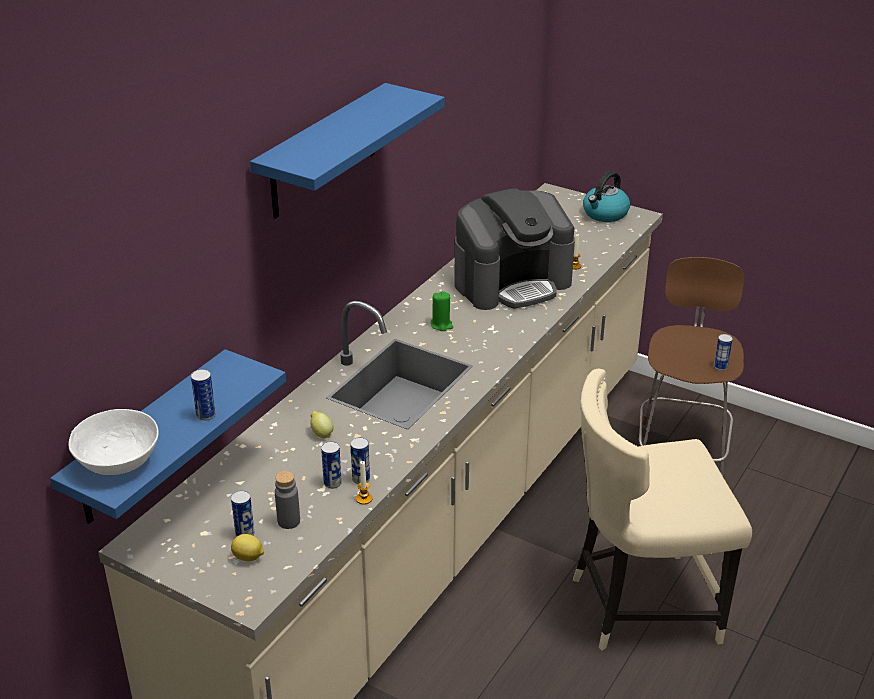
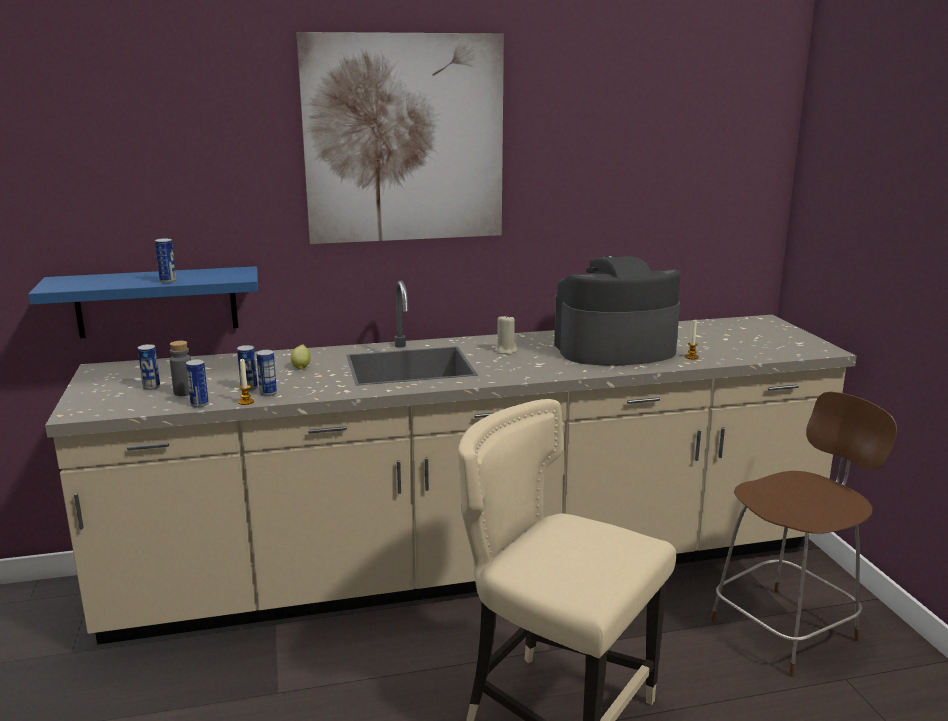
camera: 45 degrees right, 15 degrees down
white bowl [68,409,159,475] -> none
lemon [231,534,264,562] -> none
blue shelf [250,83,445,219] -> picture [296,32,504,244]
green candle [431,291,453,331] -> beige candle [495,314,517,355]
coffee machine [454,188,575,310] -> coffee machine turned 150 degrees clockwise [554,256,680,366]
kettle [583,171,630,222] -> none
can [714,334,733,371] -> can moved to [186,359,209,408]

